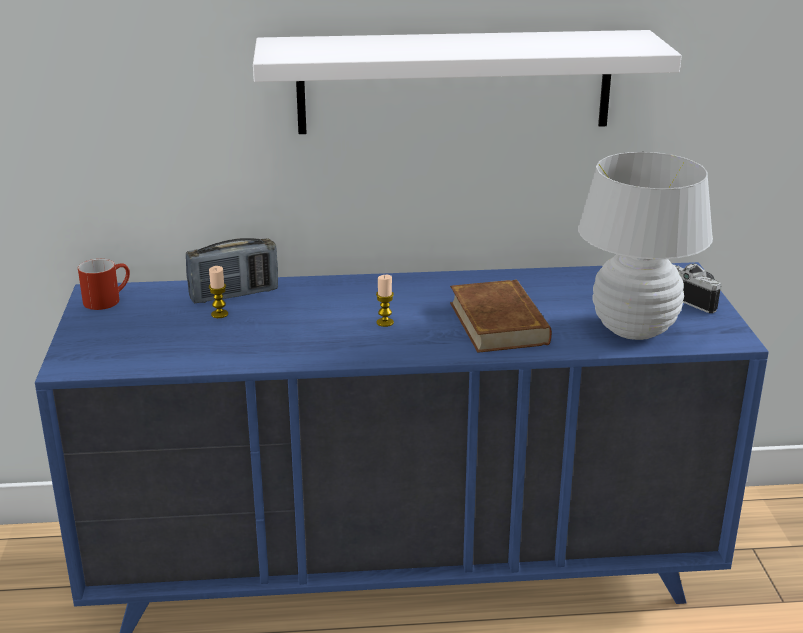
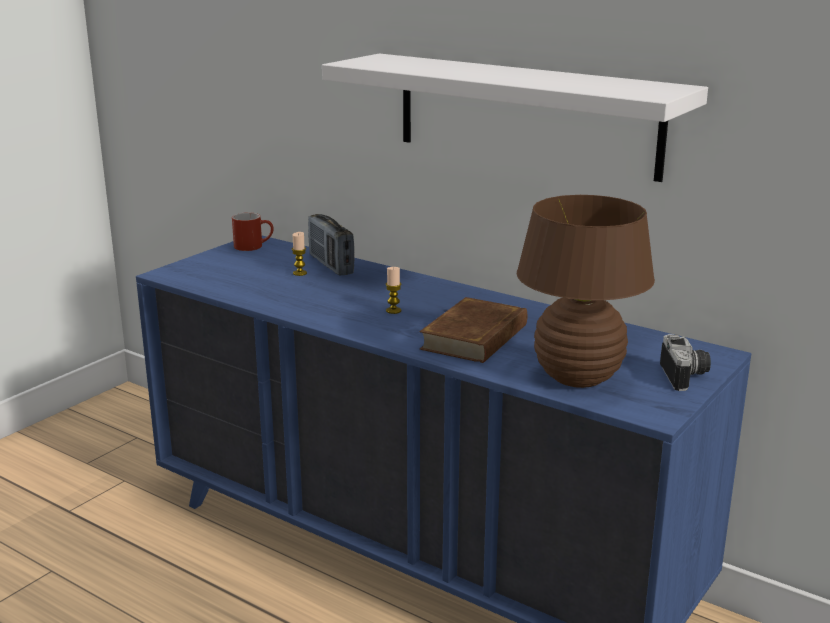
camera: 40 degrees right, 5 degrees down
radio [186,238,278,303] -> radio turned 45 degrees clockwise [308,214,355,275]
white table lamp [578,152,713,340] -> brown table lamp [517,195,655,388]

